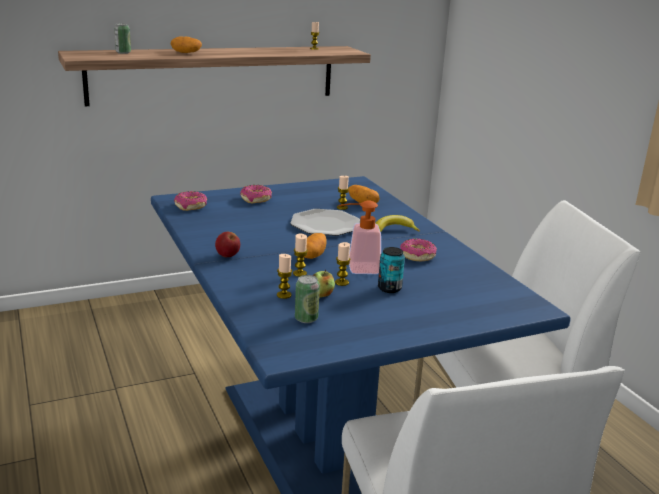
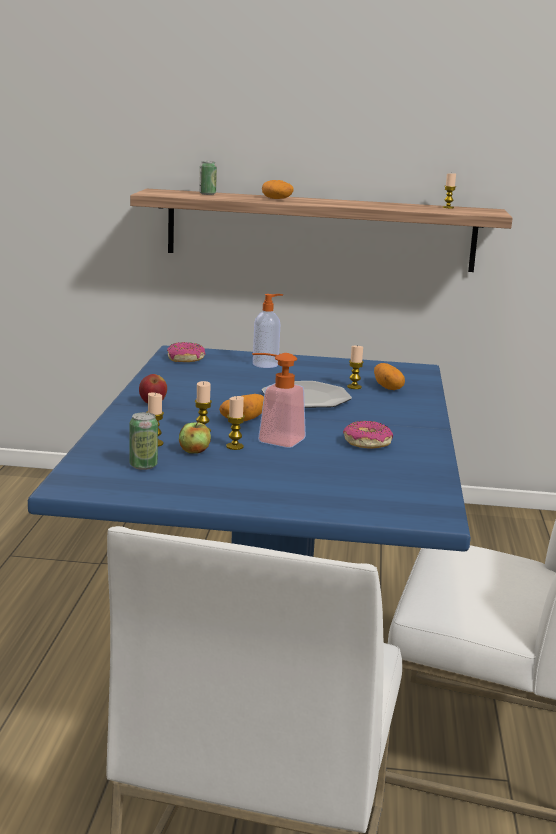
camera: 30 degrees right, 5 degrees down
donut [240,185,272,203] -> soap dispenser [253,294,283,368]
banana [376,215,420,232] -> none
can [378,247,405,293] -> none

